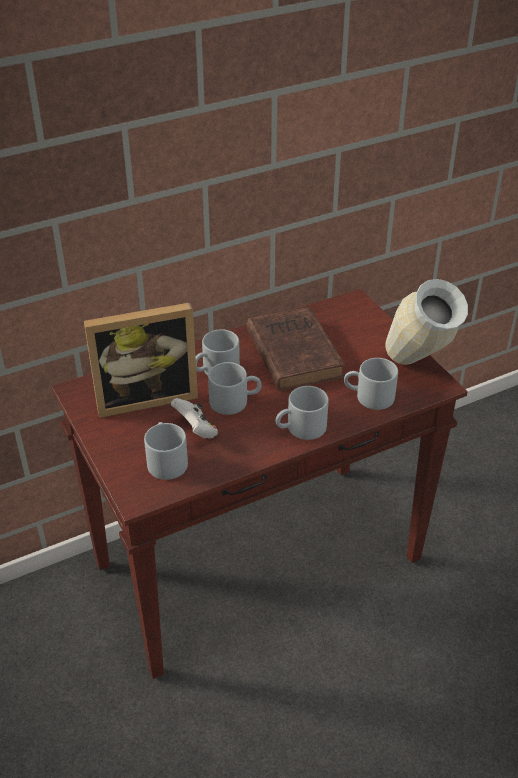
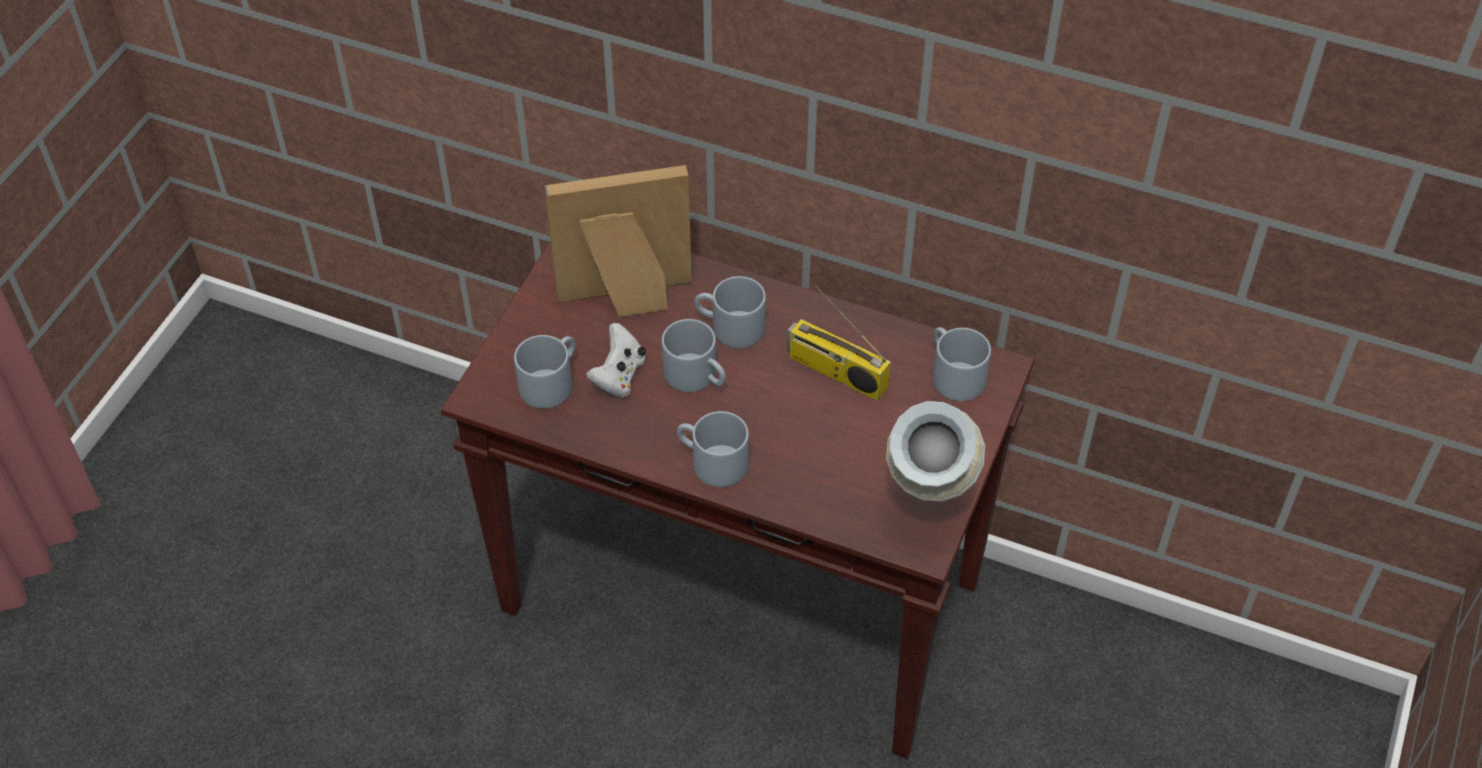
camera: 50 degrees right, 10 degrees up
picture frame [84,303,198,418] -> picture frame turned 135 degrees clockwise [544,165,692,317]
brown book [246,307,345,391] -> radio [787,285,891,401]
grey mug [344,358,398,410] -> grey mug moved to [933,327,991,401]

